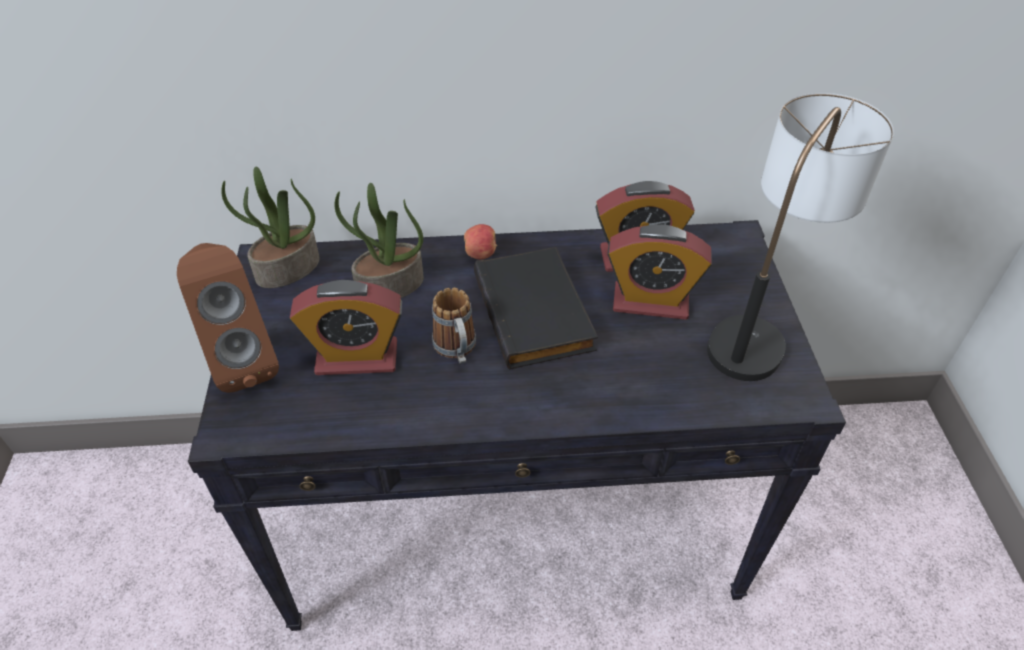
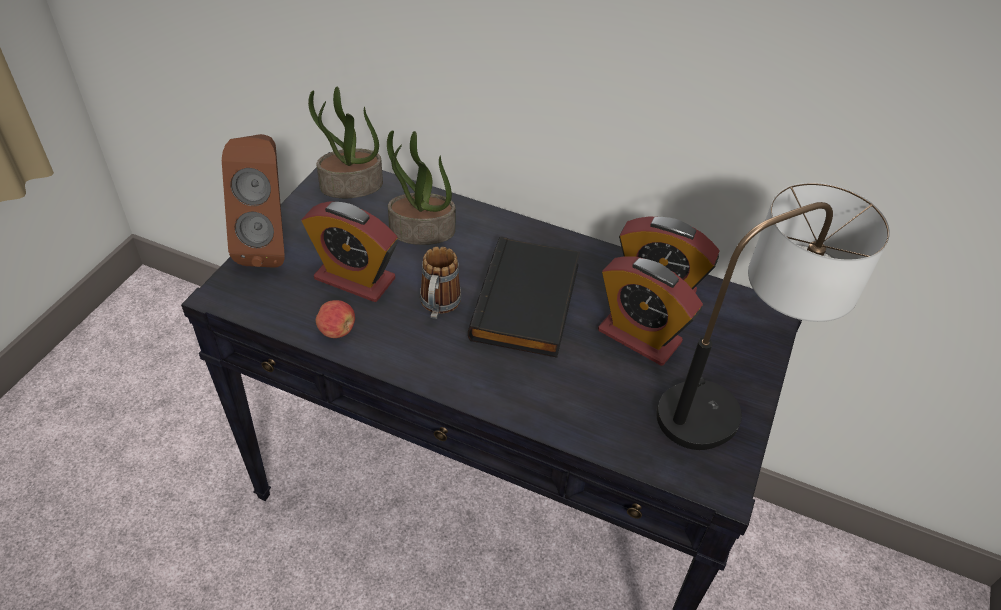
camera: 25 degrees right, 0 degrees up
apple [464,224,497,260] -> apple moved to [316,300,355,338]

